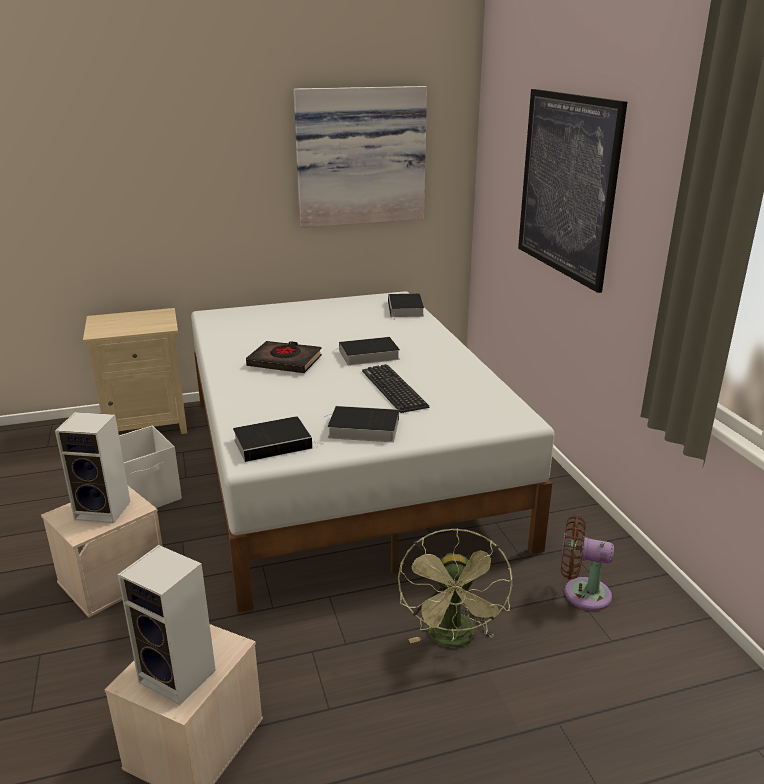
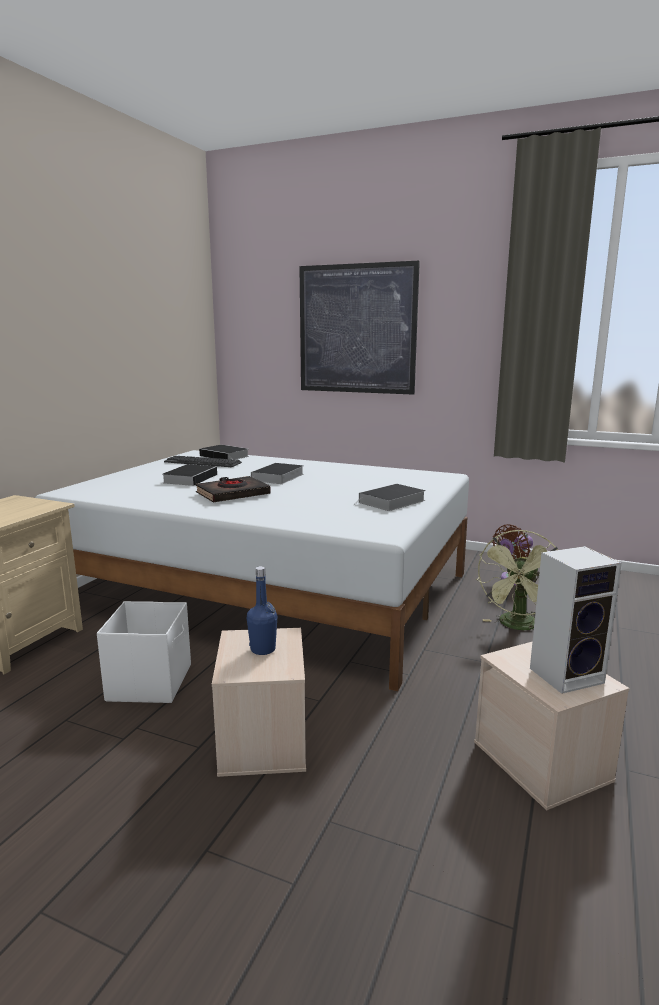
camera: 50 degrees left, 10 degrees down
speaker [55,412,130,523] -> blue bottle [247,566,277,655]
book [233,416,317,462] -> book moved to [163,464,217,486]
picture [293,86,427,228] -> none
keyboard [362,364,429,413] -> keyboard moved to [164,456,242,467]
green fan [398,528,513,647] -> green fan turned 75 degrees clockwise [476,530,558,630]

